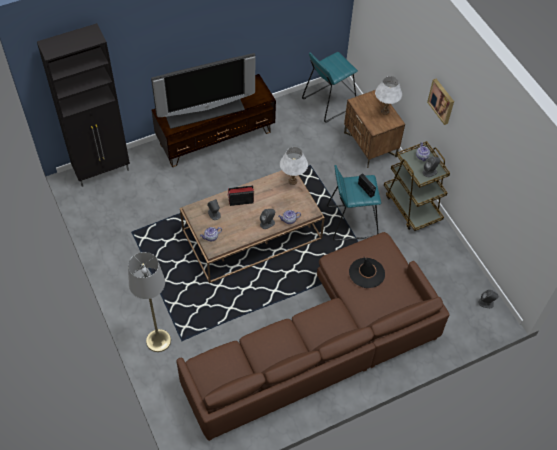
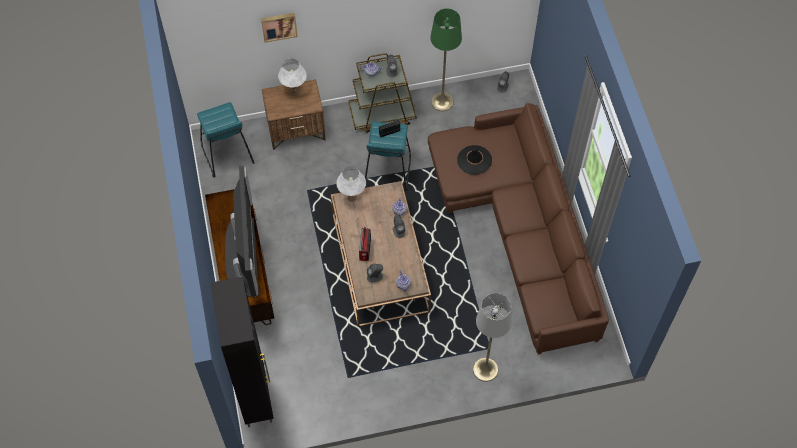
camera: 75 degrees left, 5 degrees up
picture [427,79,454,125] -> picture moved to [261,13,298,43]
none -> green floor lamp [430,9,462,111]

